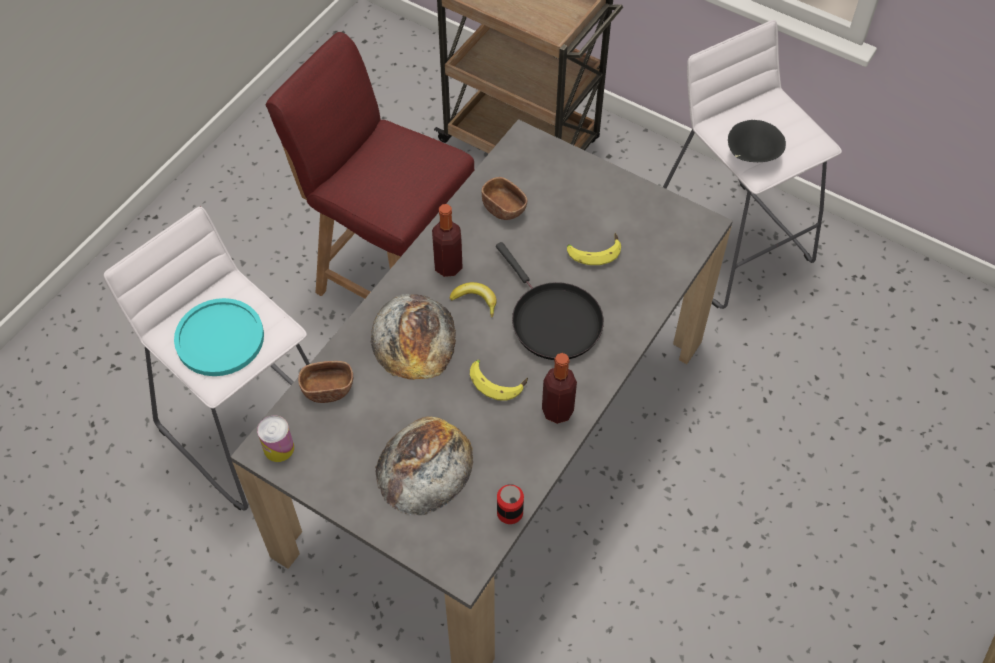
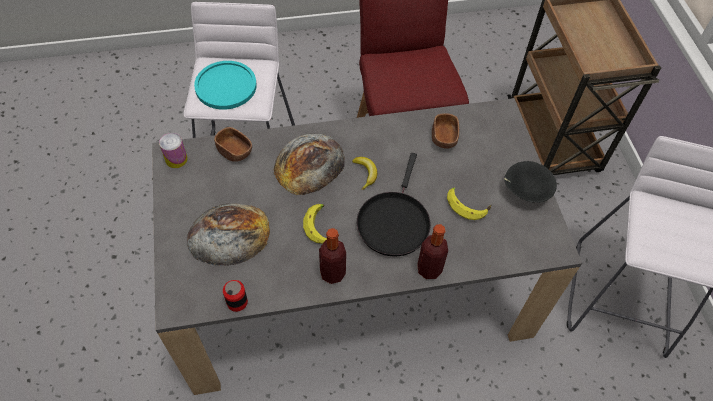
camera: 45 degrees right, 0 degrees up
bottle [432,204,463,277] -> bottle moved to [417,224,448,279]
black bowl [728,120,786,162] -> black bowl moved to [504,161,557,203]

